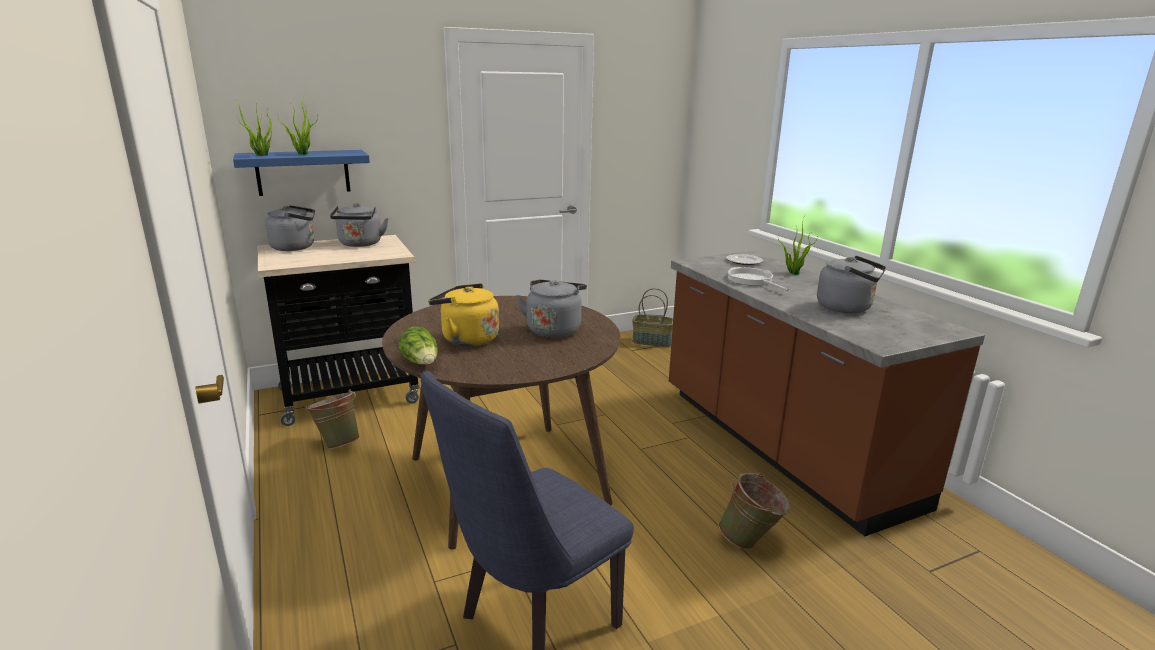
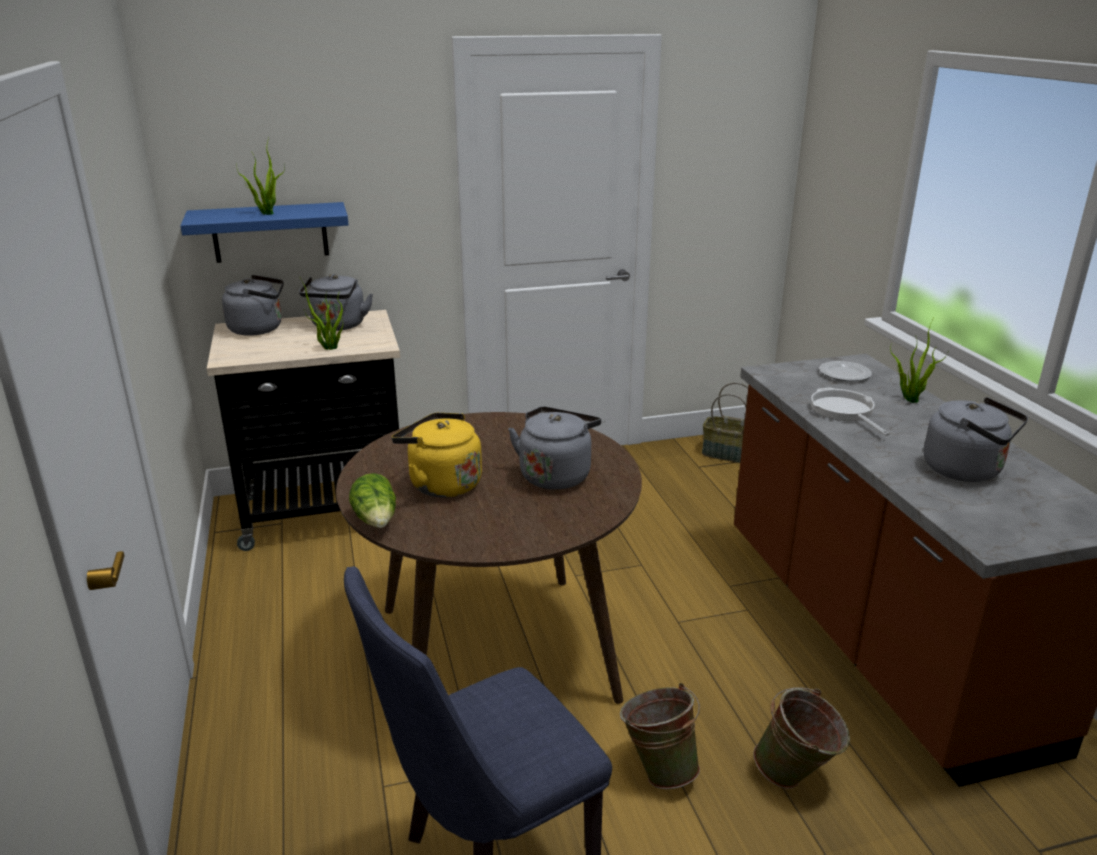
camera: 10 degrees right, 5 degrees up
potted plant [235,98,272,156] -> potted plant moved to [300,278,343,350]
green bucket [305,389,360,449] -> green bucket moved to [620,683,700,789]

